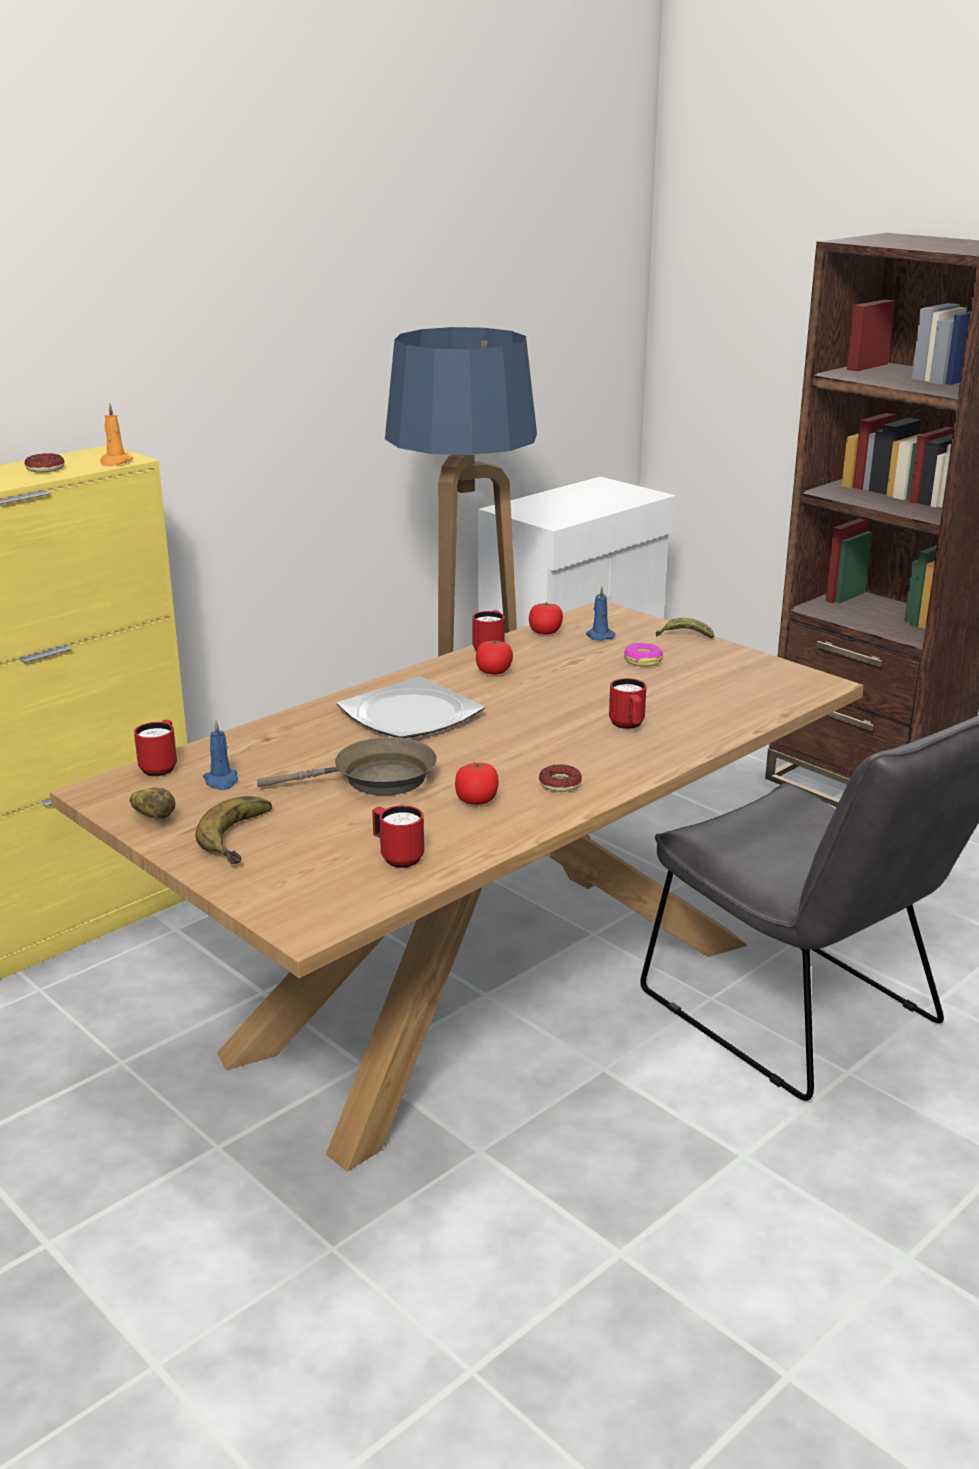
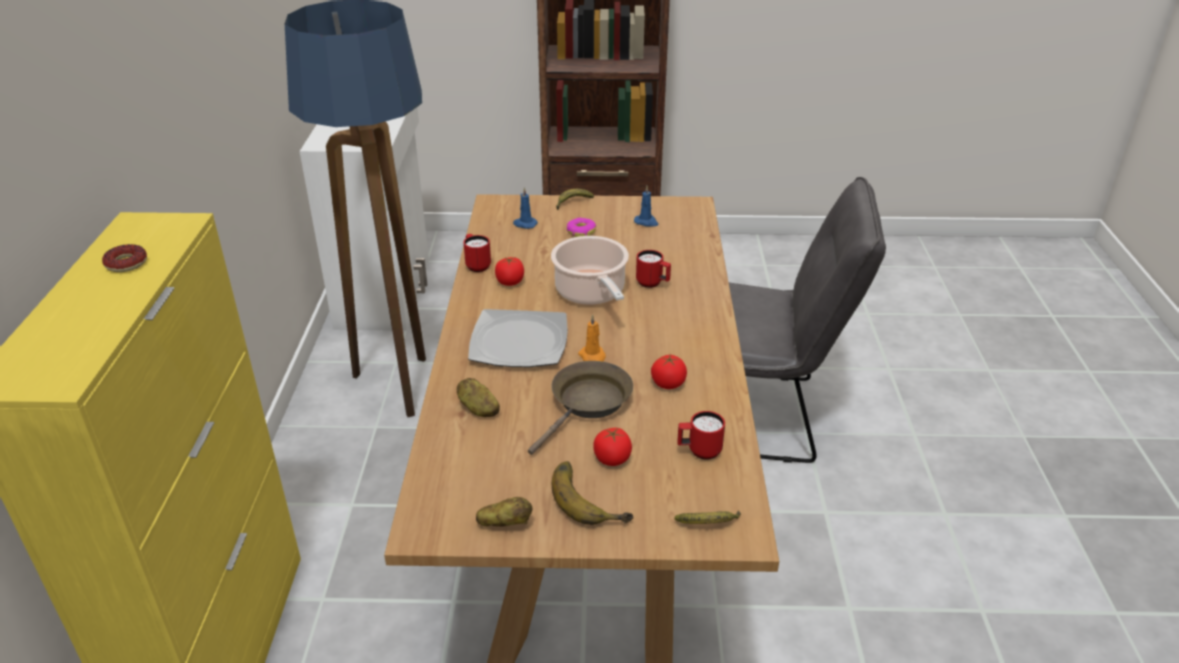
camera: 45 degrees left, 10 degrees up
orange candle [100,402,133,466] -> orange candle moved to [578,314,606,362]
red mug [134,720,177,776] -> none
blue candle [203,720,238,790] -> blue candle moved to [634,186,658,227]
tomato [529,602,563,635] -> tomato moved to [593,428,632,466]
donut [539,764,582,792] -> none
none -> potato [457,378,500,417]
none -> cooking pot [551,236,629,305]
none -> banana [675,510,741,524]

